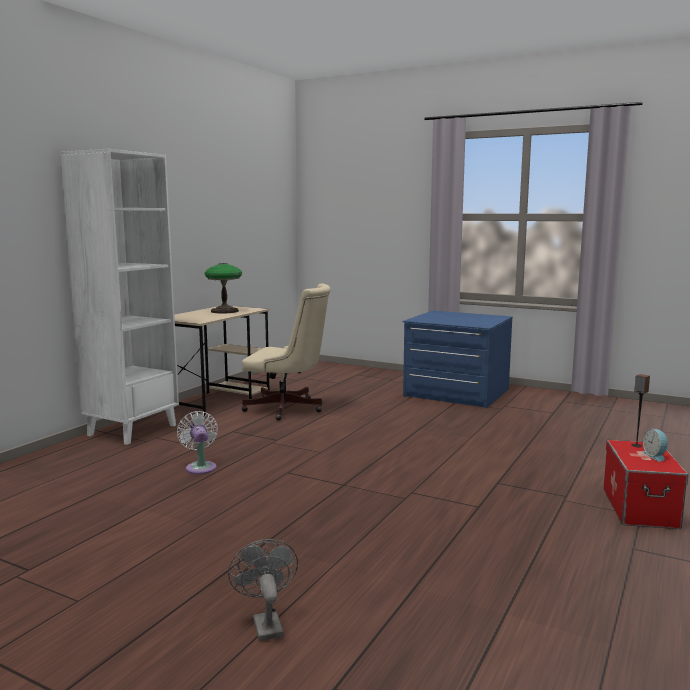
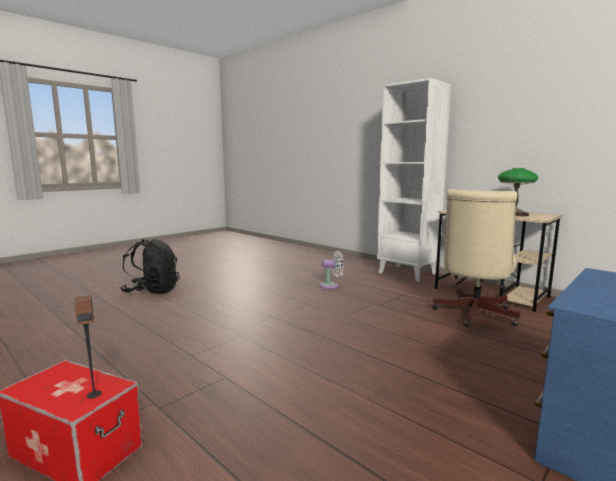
camera: 105 degrees right, 0 degrees up
grey fan [228,539,298,641] -> black backpack [120,239,180,294]
alarm clock [643,429,668,462] -> none

